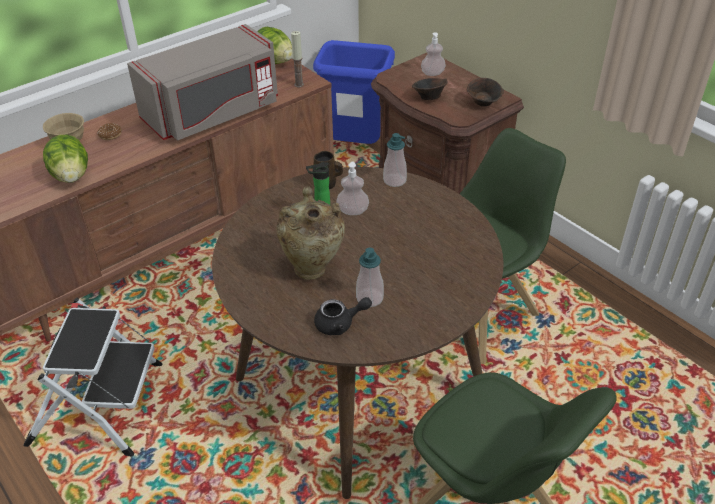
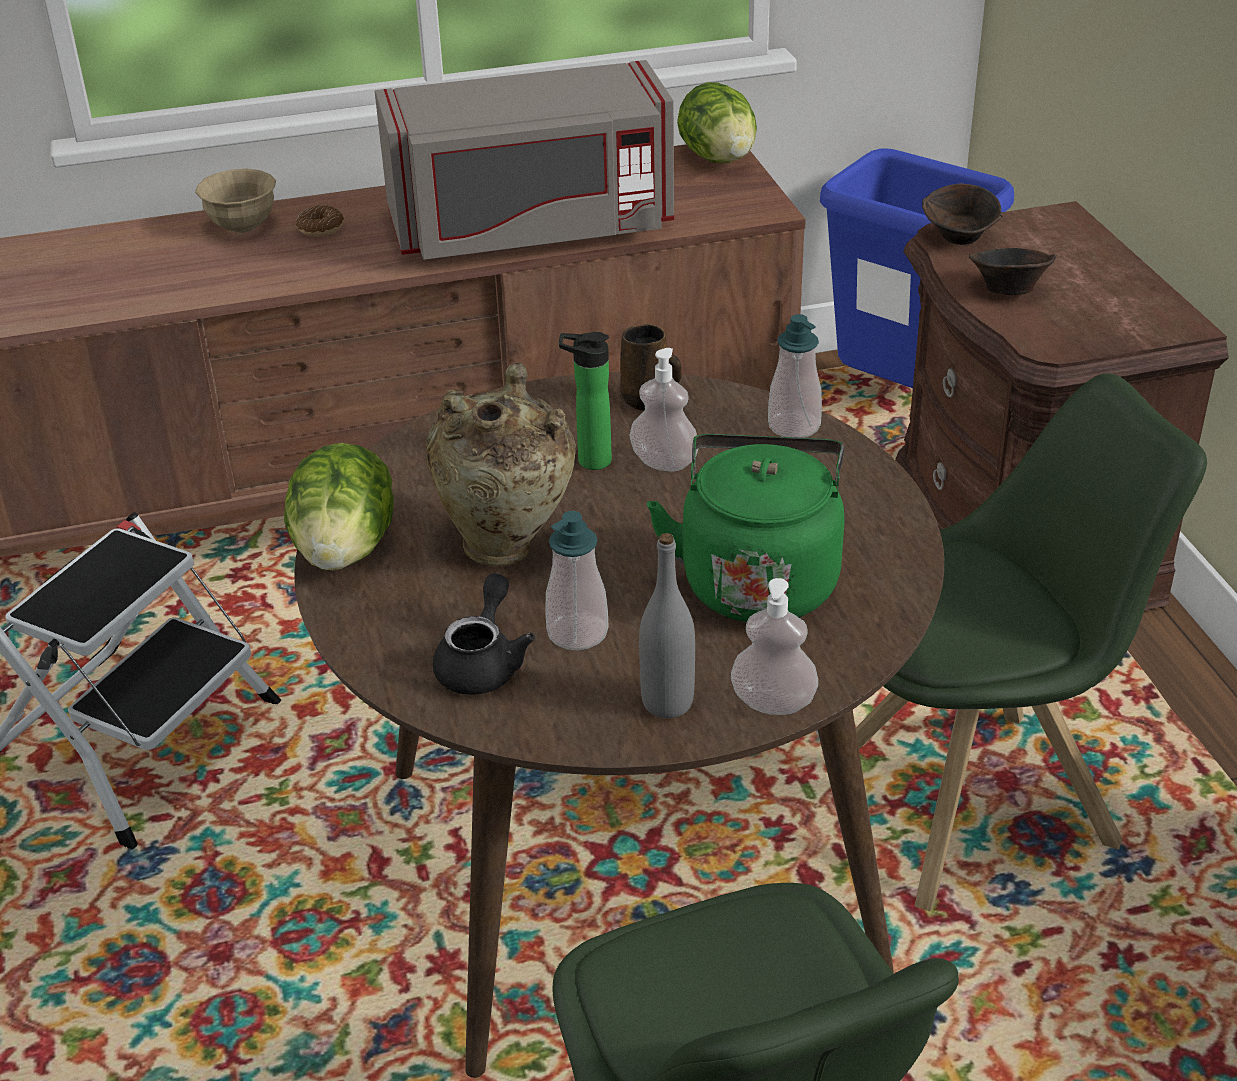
camera: 25 degrees right, 5 degrees down
lettuce [43,134,88,183] -> lettuce moved to [284,443,394,571]
candle [291,31,304,87] -> none
black teapot [314,297,372,335] -> black teapot turned 90 degrees counterclockwise [433,573,535,695]
soap dispenser [421,32,446,76] -> soap dispenser moved to [731,578,818,715]
brown bowl [467,78,504,106] -> brown bowl moved to [922,183,1002,245]
none -> grey bottle [639,533,695,718]
none -> green kettle [647,434,845,622]

